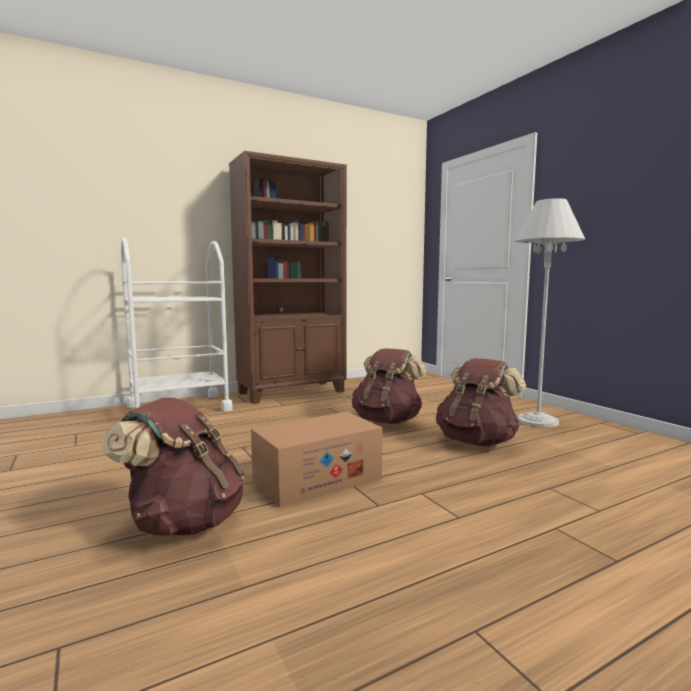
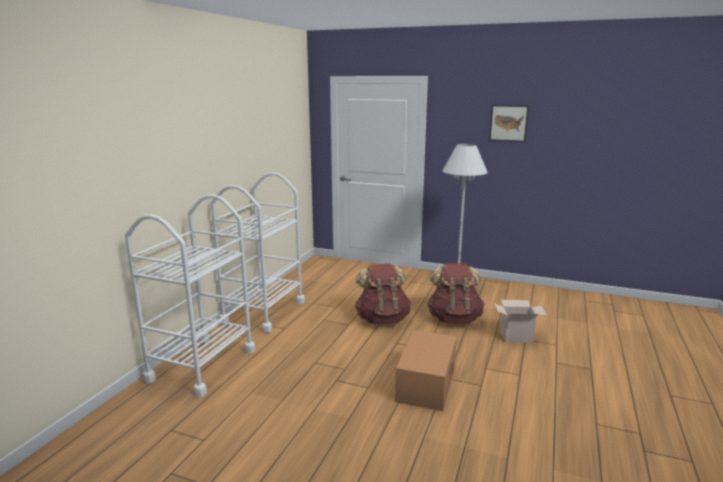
camera: 40 degrees left, 10 degrees up
brown backpack [101,398,245,536] -> none
brown bookcase [229,151,347,404] -> white cart [211,172,305,333]
none -> picture [489,105,529,142]
none -> cardboard box [494,300,547,343]

